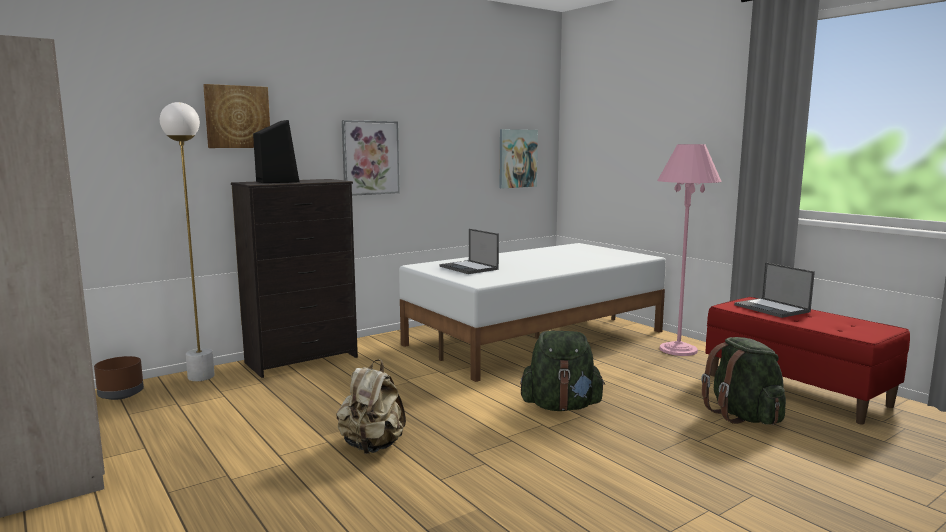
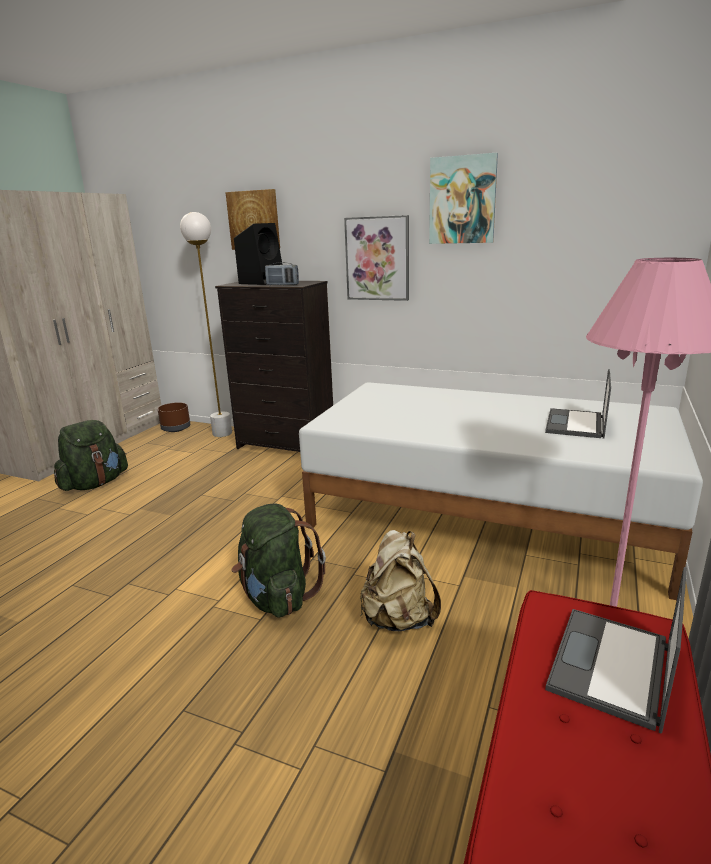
camera: 60 degrees right, 10 degrees up
beige backpack [337,359,406,454] -> beige backpack moved to [360,530,441,631]
laptop [440,229,499,274] -> laptop moved to [545,369,611,439]
picture [499,129,538,188] -> picture moved to [429,153,498,244]
green backpack [701,337,786,424] -> green backpack moved to [54,420,128,491]
none -> radio [265,262,299,285]

